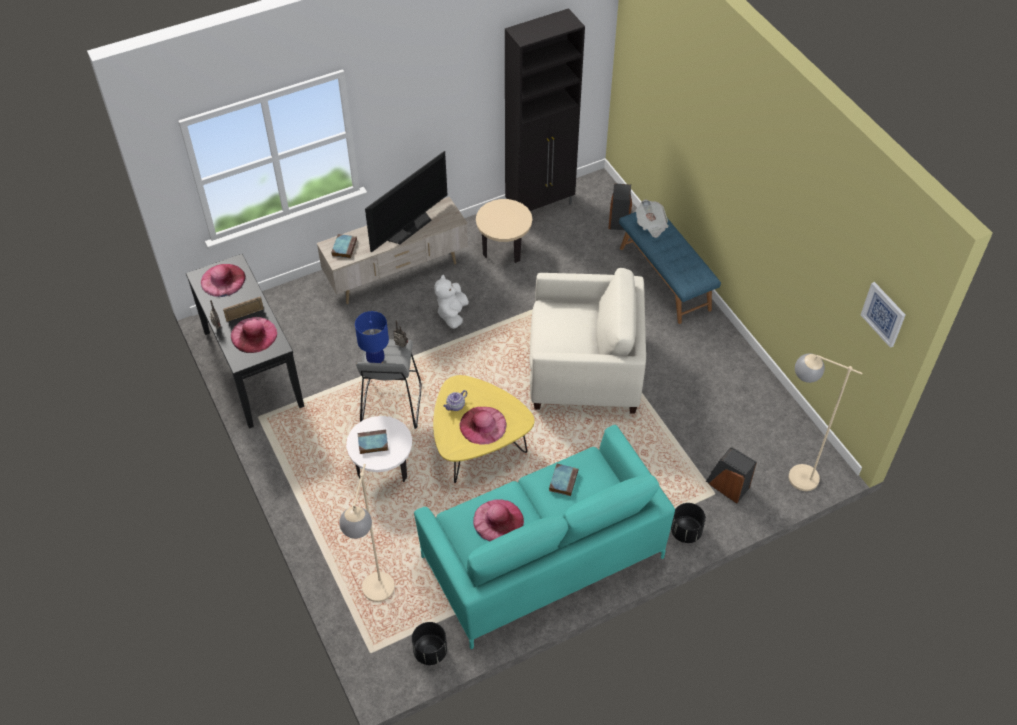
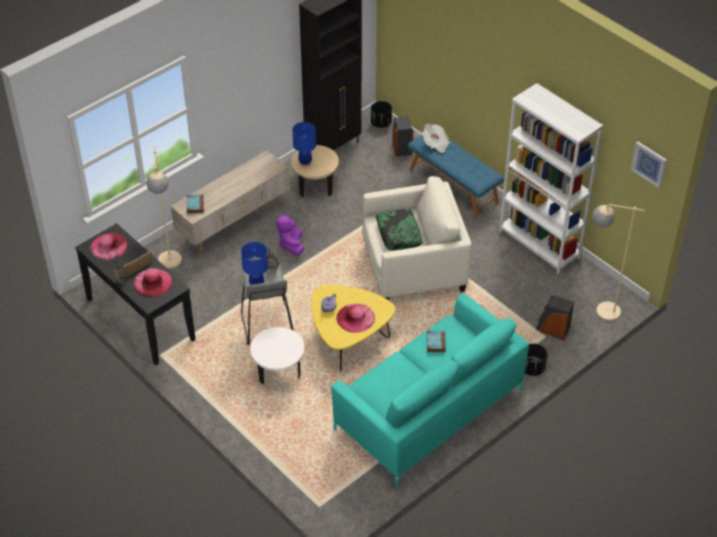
camera: 15 degrees left, 5 degrees down
beige floor lamp [339,464,395,602] -> beige floor lamp moved to [146,146,182,269]
book [358,430,388,454] -> none
television [365,151,447,253] -> none
black planter [412,622,447,665] -> black planter moved to [371,101,392,128]
white plush toy [434,275,469,329] -> purple plush toy [276,213,304,256]
pink hat [473,499,524,542] -> none
none -> blue table lamp [292,122,316,166]
none -> pillow [376,209,423,251]
none -> white bookcase [499,83,603,274]

